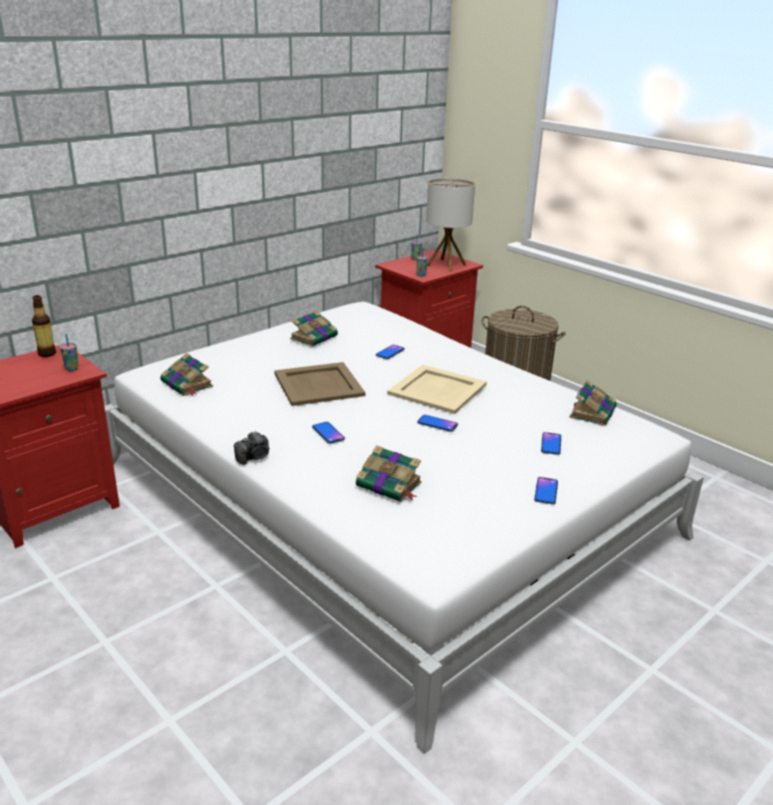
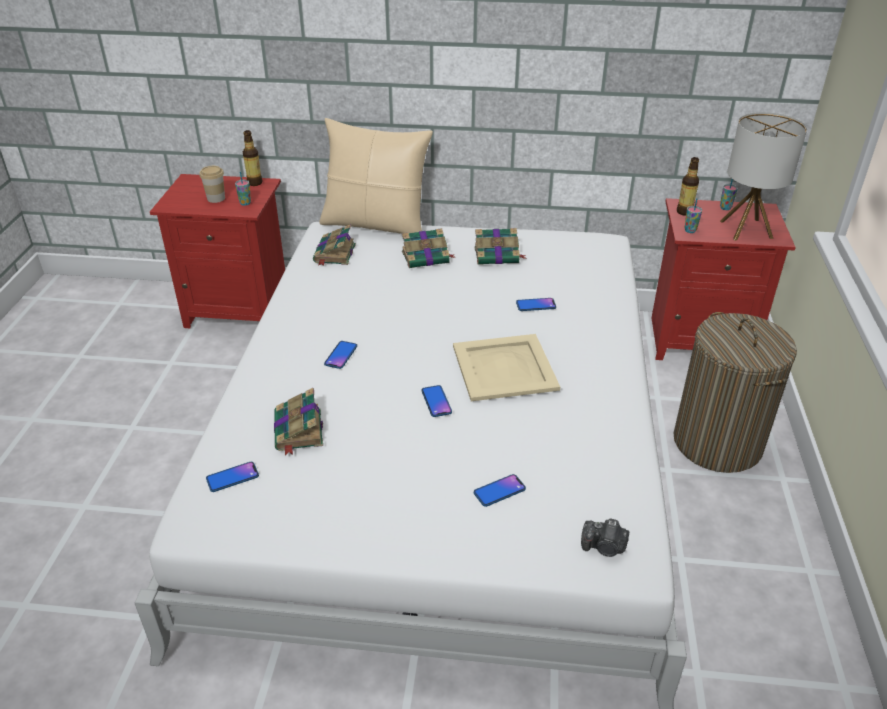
camera: 50 degrees right, 10 degrees up
camera [234,431,269,465] -> camera moved to [581,518,629,557]
beige tray [274,362,365,406] -> none
phone [534,477,558,504] -> phone moved to [206,462,259,492]
book [569,380,617,426] -> book moved to [402,228,455,268]
none -> cup [199,166,225,203]
none -> beige pillow [319,118,433,234]
none -> bottle [677,157,699,216]

